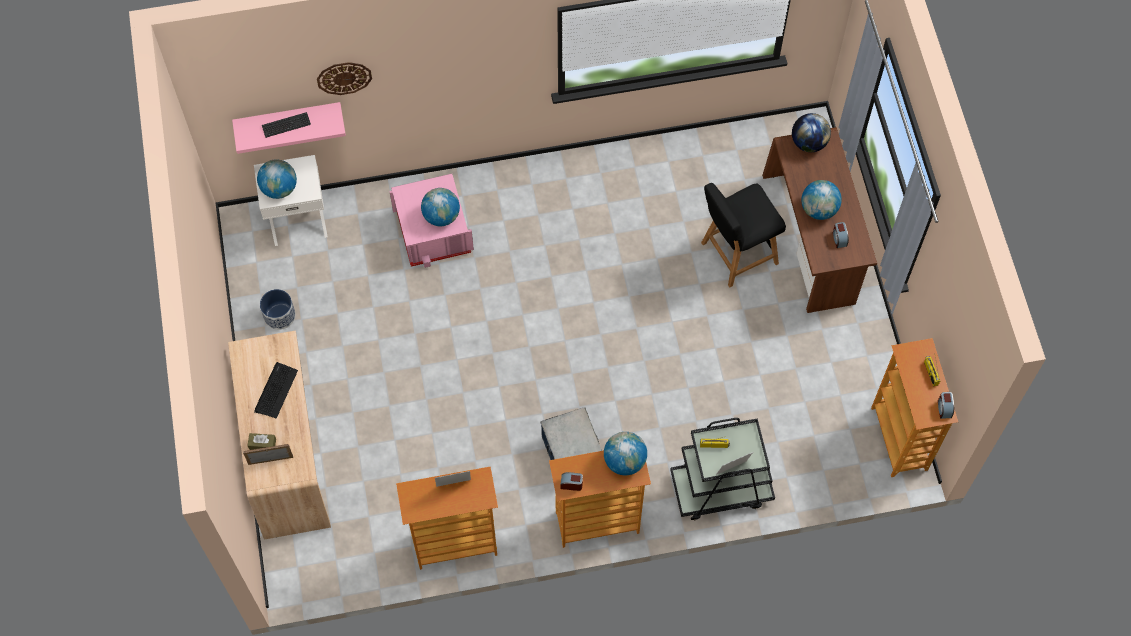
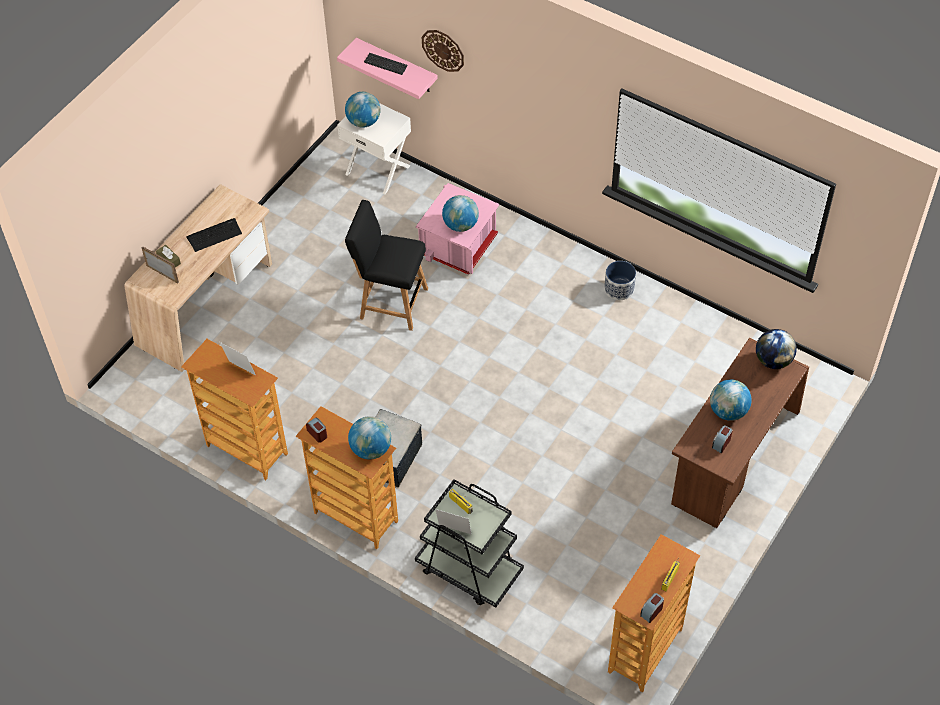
camera: 45 degrees right, 10 degrees down
planter [260,289,296,330] -> planter moved to [604,261,636,300]
black chair [701,183,786,287] -> black chair moved to [345,200,428,331]

